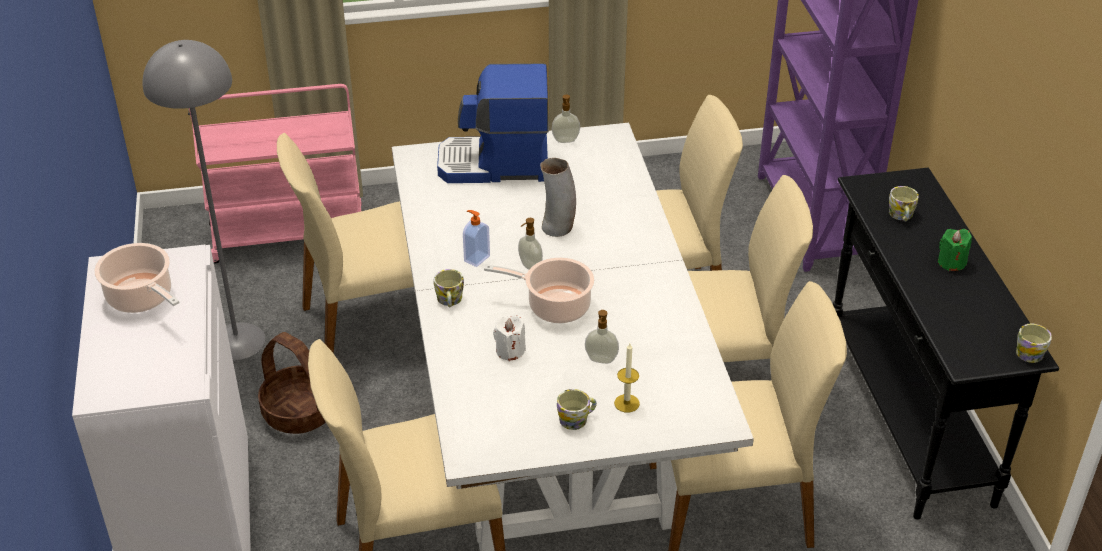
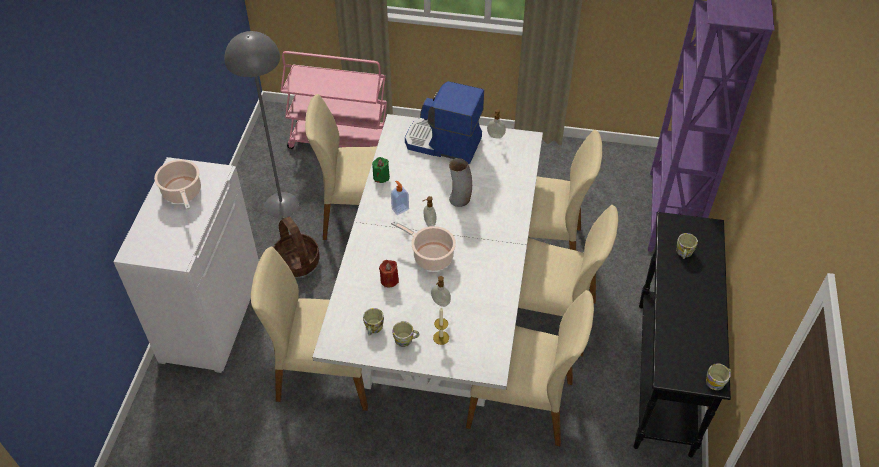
camera: 20 degrees right, 10 degrees up
mug [434,269,464,307] -> mug moved to [363,308,384,336]
white candle [493,315,526,361] -> red candle [379,260,399,288]
green candle [938,229,972,271] -> green candle moved to [372,157,390,183]

